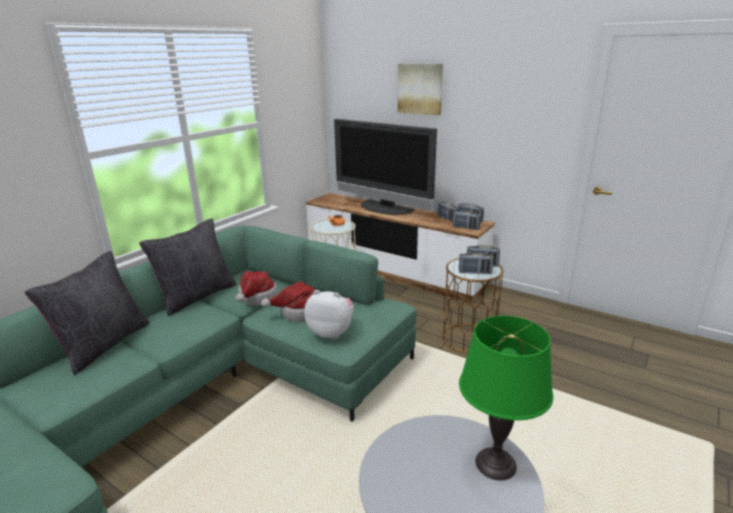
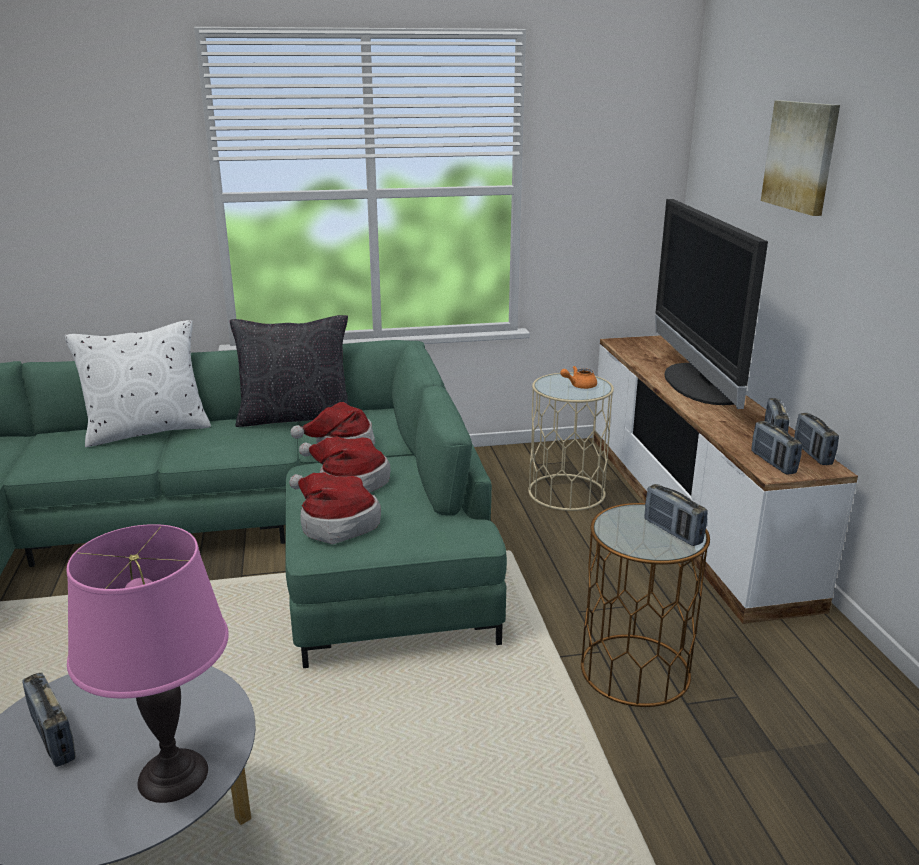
camera: 45 degrees right, 0 degrees up
black pillow [25,251,149,375] -> white pillow [65,320,211,447]
plush toy [304,290,353,339] -> hat [289,472,381,544]
radio [459,252,494,274] -> radio moved to [22,673,76,767]
green table lamp [459,316,553,480] -> pink table lamp [67,524,229,803]

